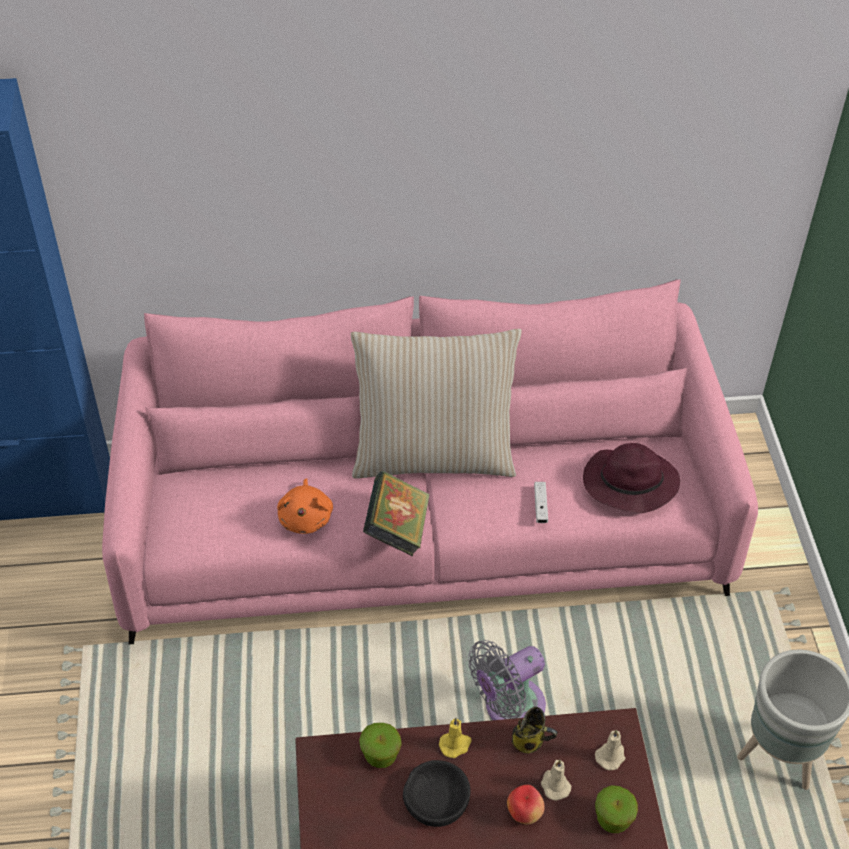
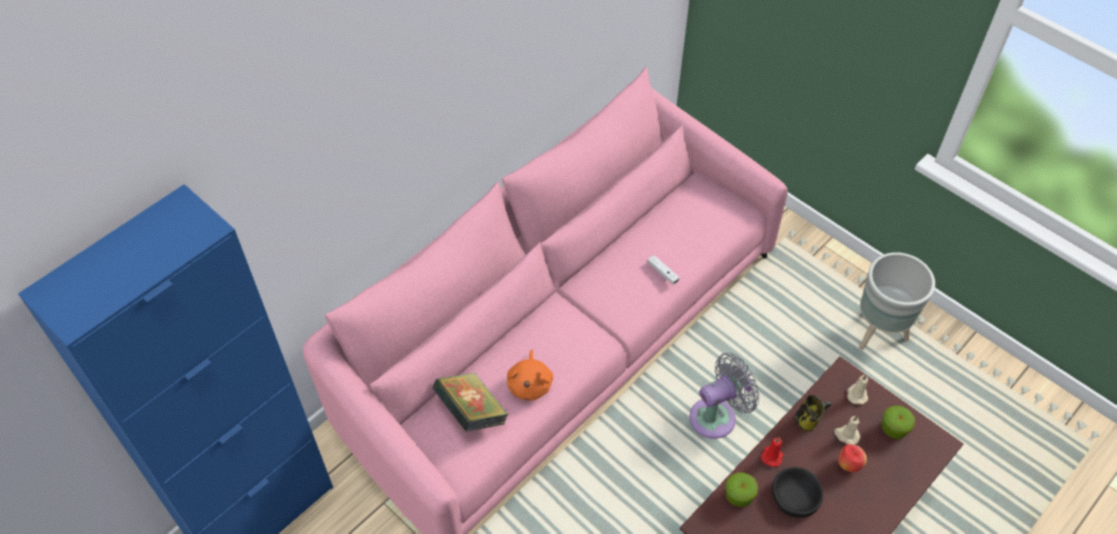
camera: 40 degrees left, 5 degrees up
orange plush toy [277,478,333,534] -> orange plush toy turned 45 degrees clockwise [507,350,553,401]
beige pillow [351,329,522,479] -> none
book [363,471,430,557] -> book moved to [432,372,509,432]
yellow candle [439,718,472,758] -> red candle [761,437,783,467]
grey fan [468,640,546,720] -> grey fan turned 135 degrees counterclockwise [690,353,759,439]
purple hat [583,443,680,513] -> none

